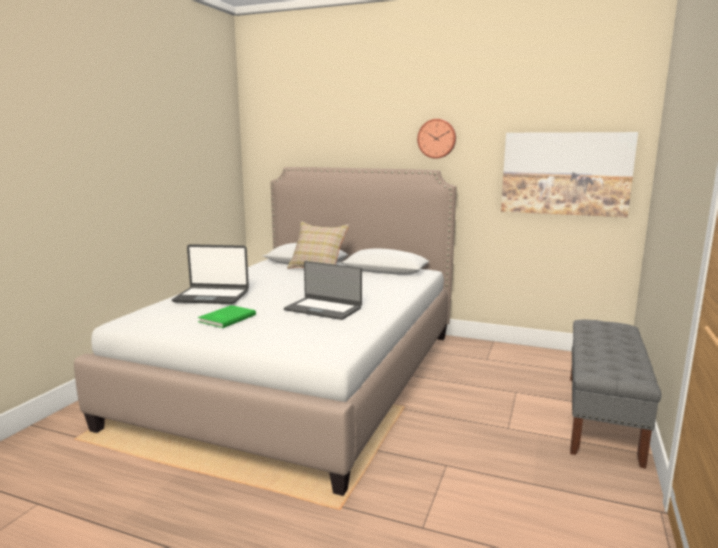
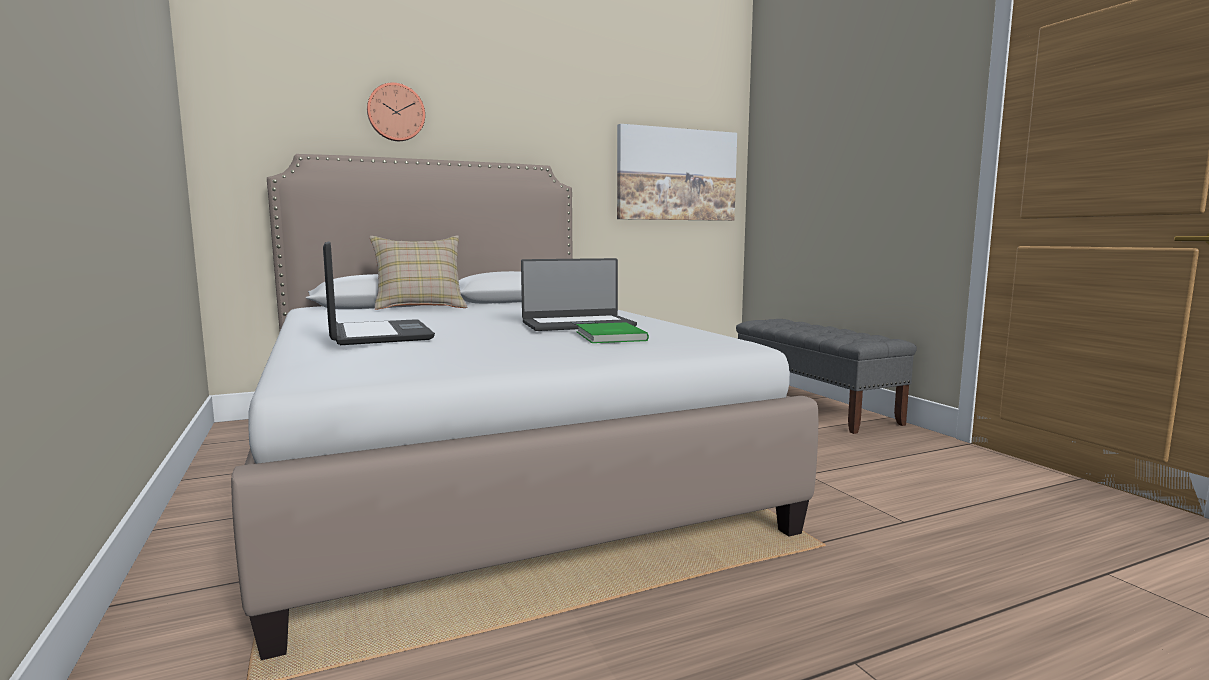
camera: 45 degrees left, 5 degrees down
laptop [172,244,249,304] -> laptop turned 75 degrees counterclockwise [323,241,435,345]
green book [198,305,256,328] -> green book moved to [576,322,649,343]
wall clock [417,119,456,159] -> wall clock moved to [367,82,425,141]

